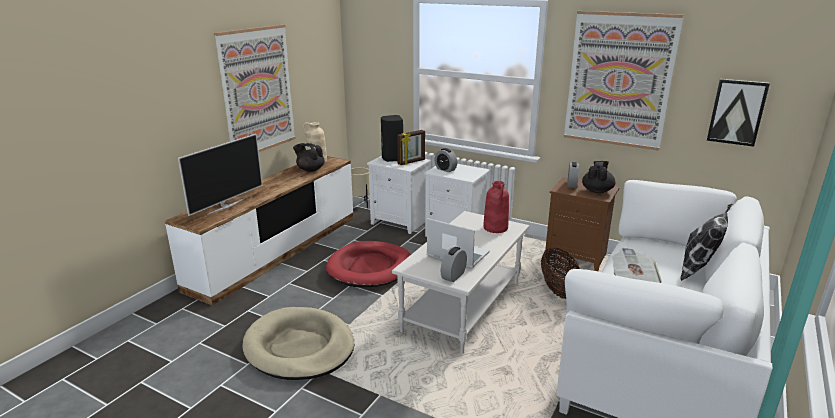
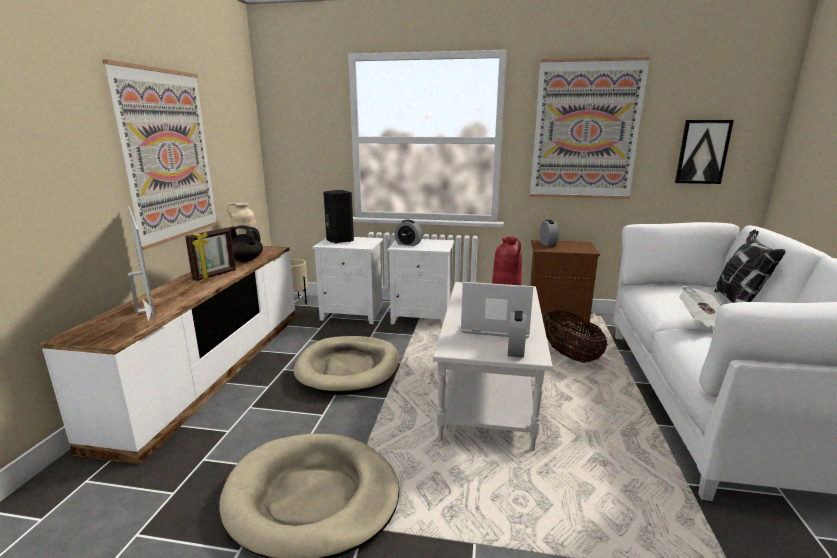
camera: 20 degrees left, 5 degrees down
television [178,134,263,216] -> television turned 45 degrees counterclockwise [128,206,156,323]
red dog bed [326,241,411,287] -> beige dog bed [294,336,399,395]
picture frame [397,130,425,165] -> picture frame moved to [185,228,236,281]
black teapot [582,161,615,193] -> none

